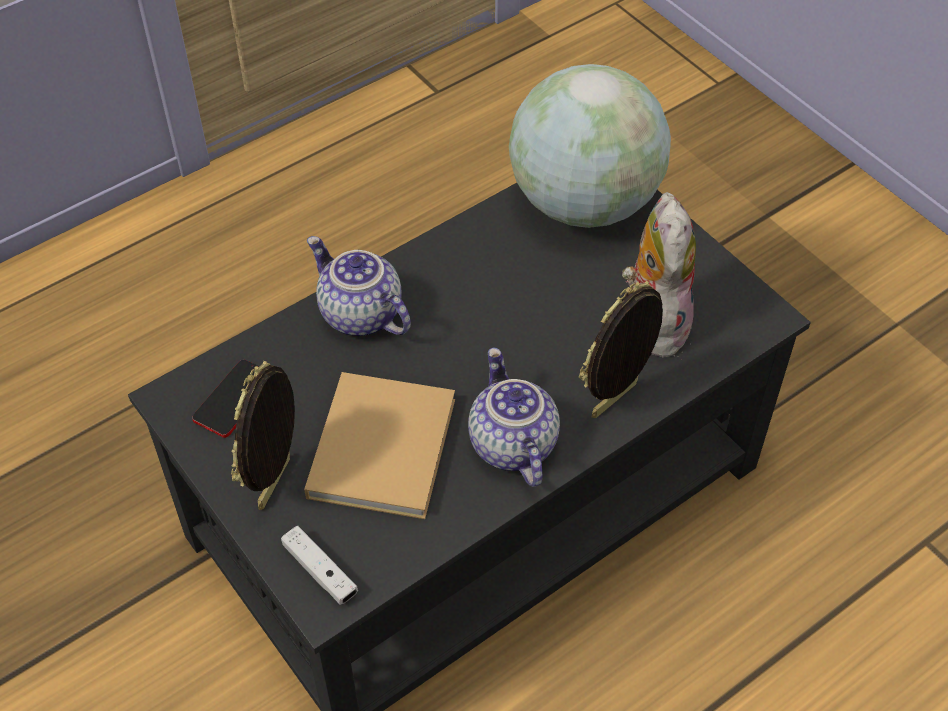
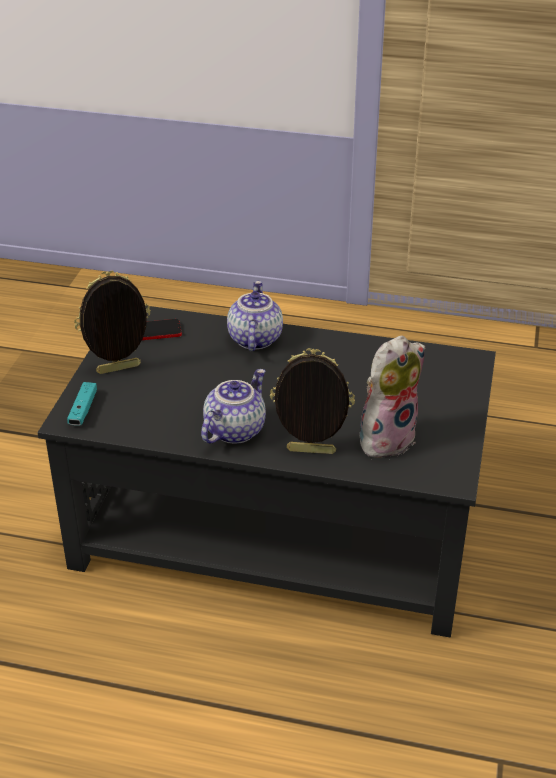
camera: 50 degrees right, 15 degrees down
white game controller [281,526,358,605] -> turquoise game controller [67,382,97,426]
beige book [304,372,455,519] -> none
globe [509,64,671,228] -> none

